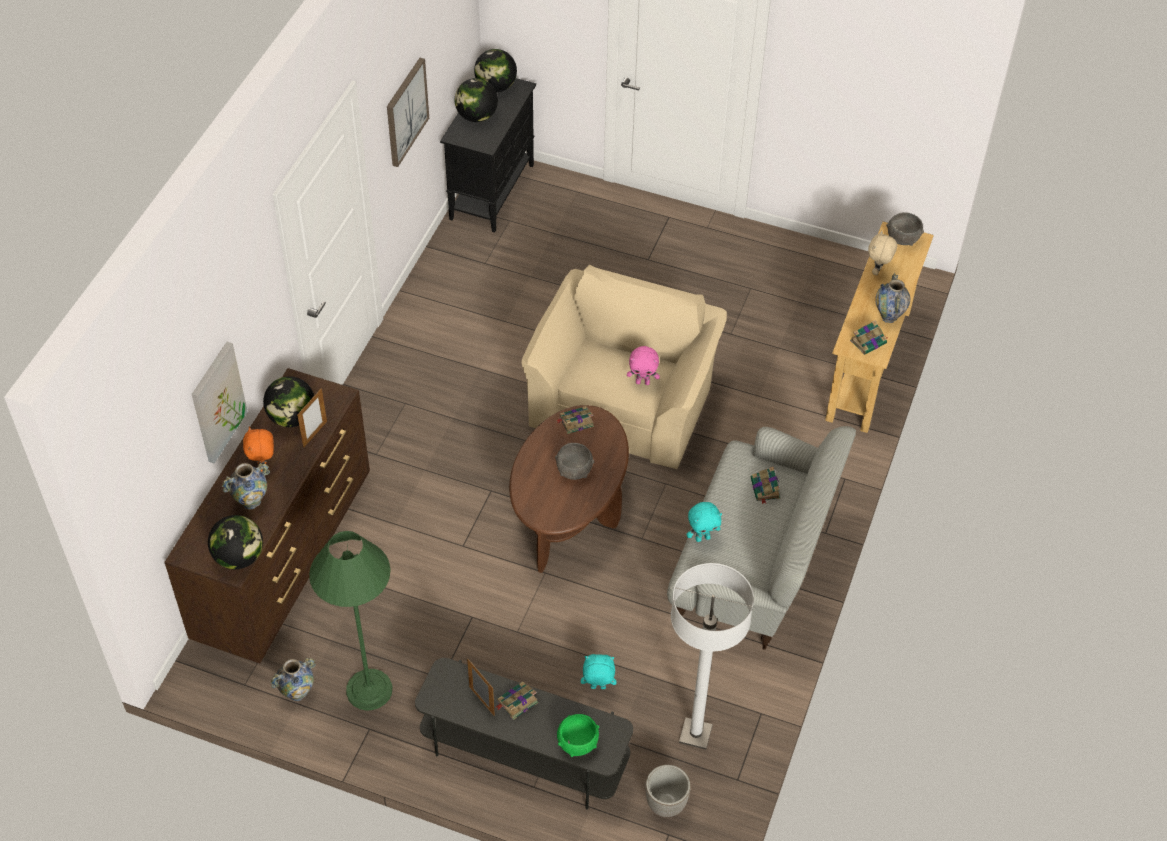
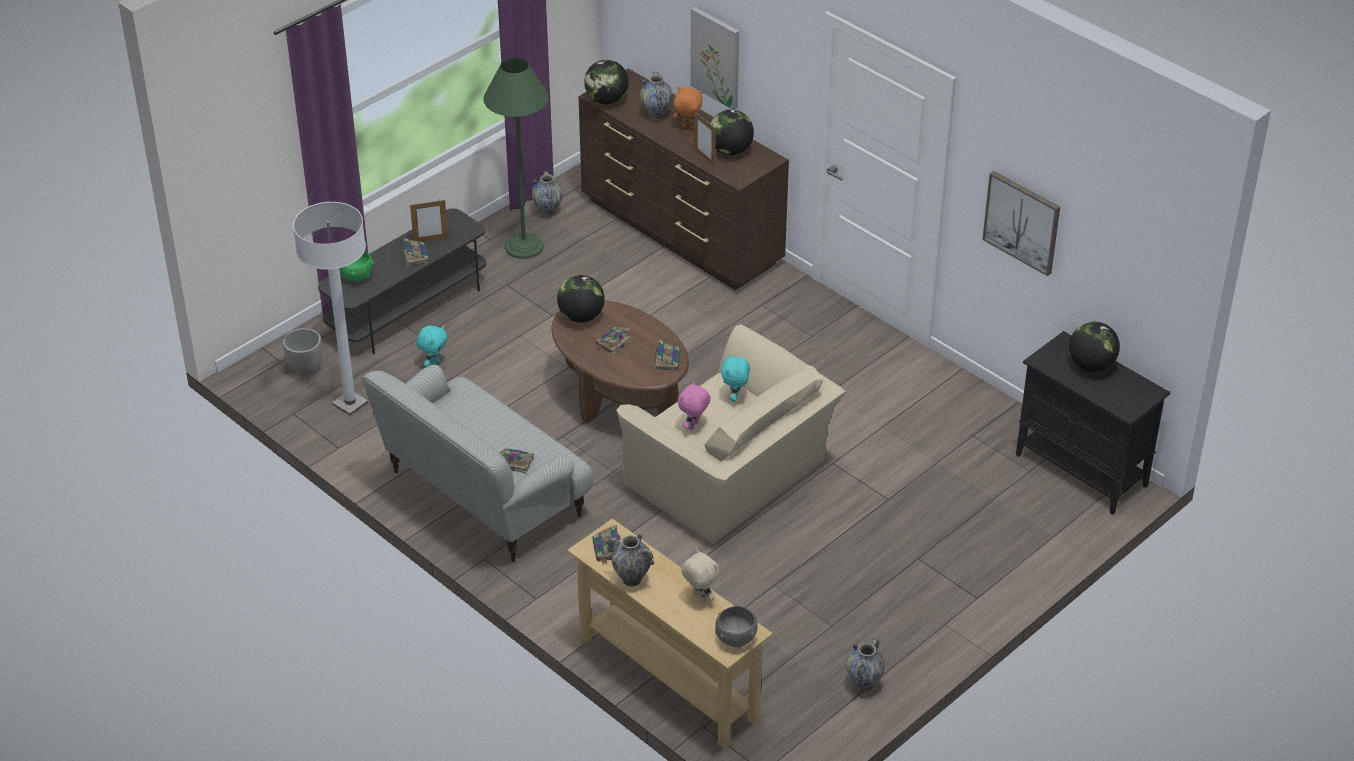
camera: 115 degrees right, 10 degrees down
globe [474,49,517,92] -> globe moved to [557,275,605,323]
grey bowl [555,443,594,480] -> book [595,327,632,355]
turquoise plush toy [686,502,722,542] -> turquoise plush toy moved to [721,353,750,402]
none -> vase [846,637,885,691]

